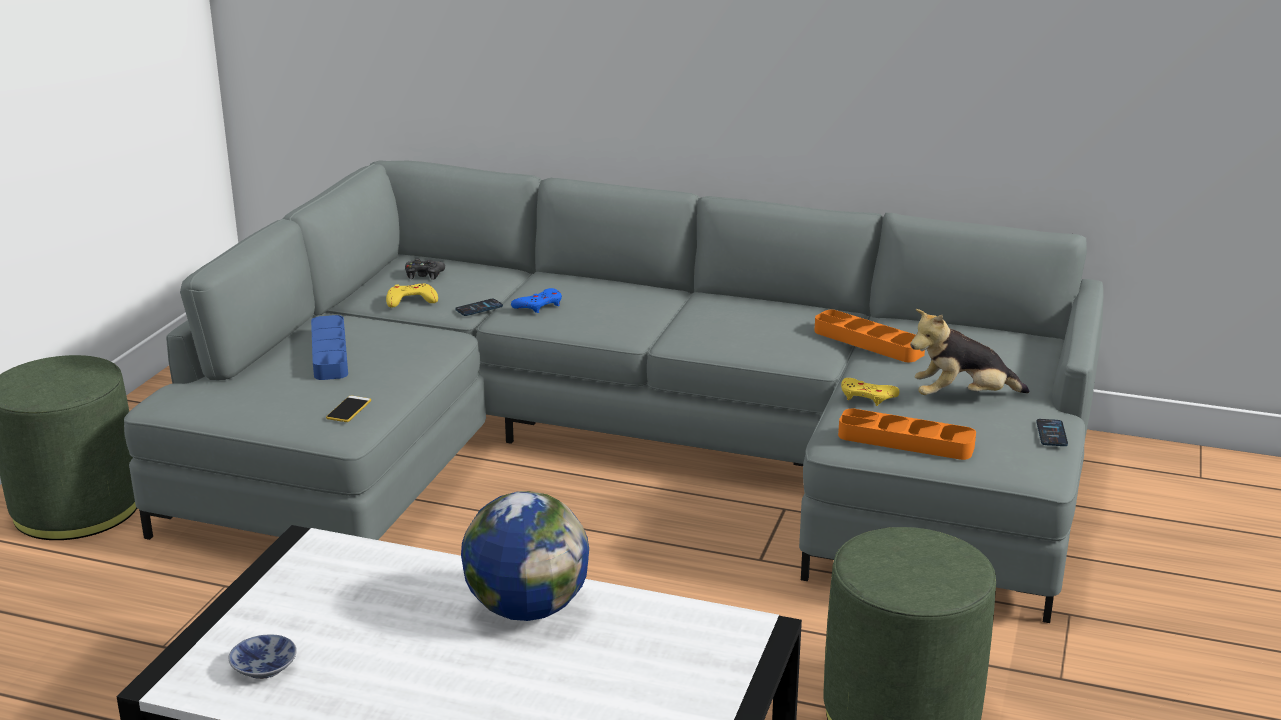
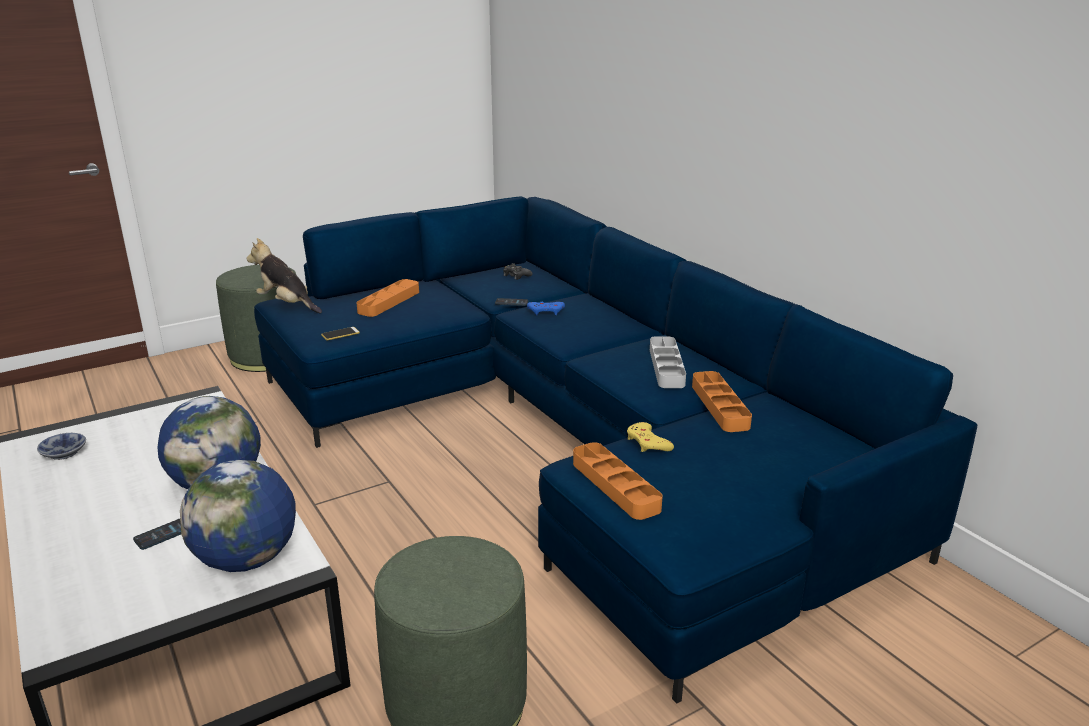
camera: 40 degrees right, 0 degrees up
grey sofa [124,160,1104,623] -> blue sofa [254,196,977,704]
blue tray [311,315,348,380] -> orange tray [356,279,419,317]
yellow game controller [386,283,438,308] -> none
plush toy [910,309,1029,395] -> plush toy moved to [246,238,322,313]
phone [1037,419,1068,446] -> phone moved to [133,519,181,550]
none -> globe [180,460,296,572]
none -> grey tray [650,336,686,388]

